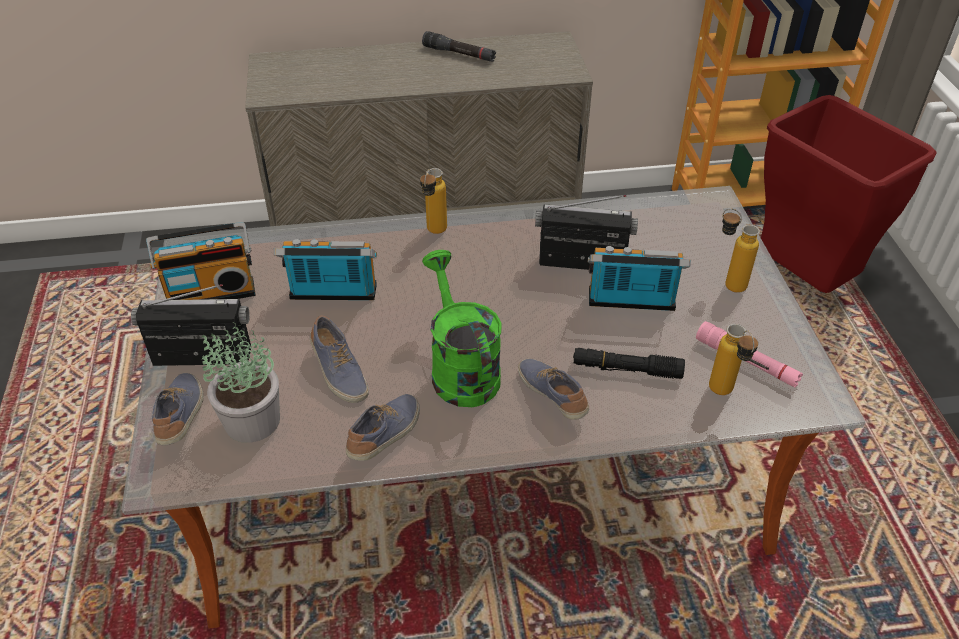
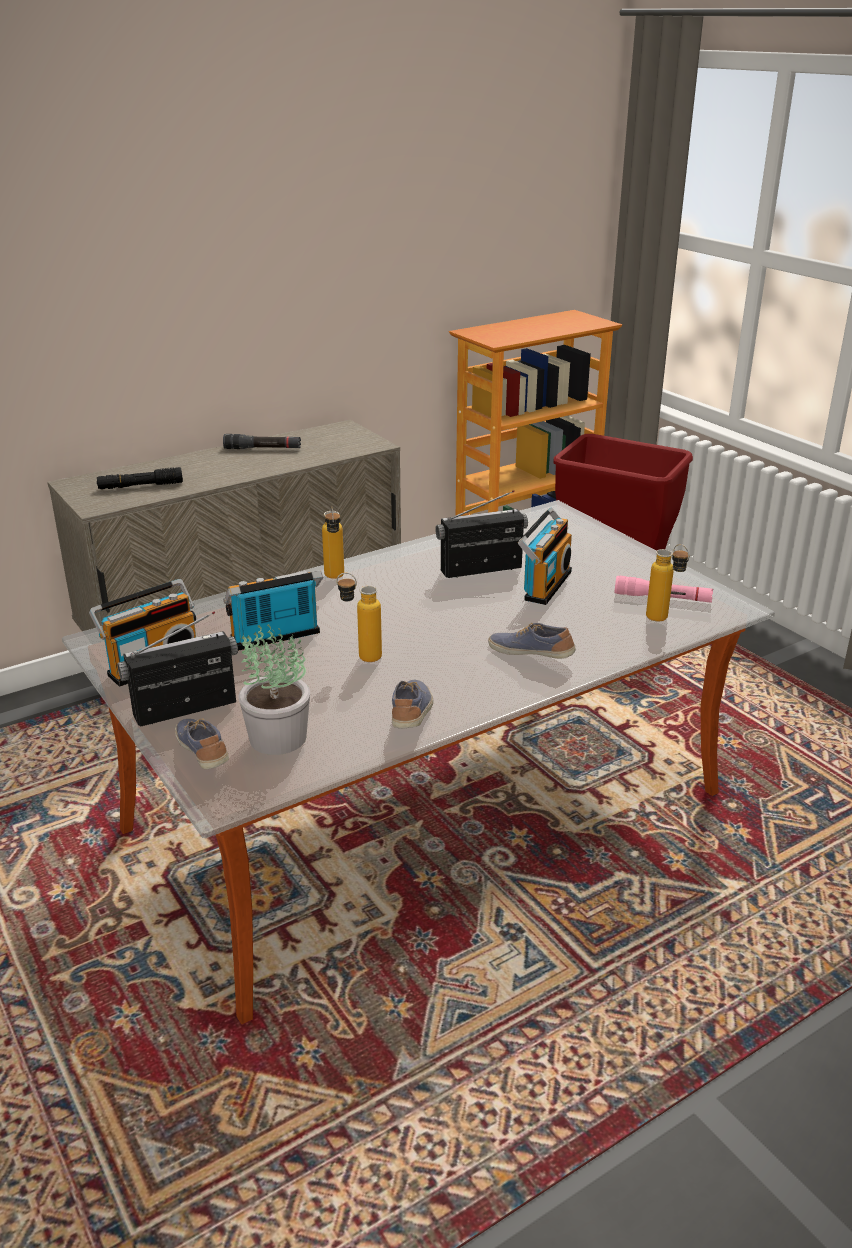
camera: 25 degrees left, 15 degrees down
shoe [310,316,369,403] -> none
green watering can [422,250,502,407] -> none
black flashlight [573,348,685,379] -> black flashlight moved to [97,467,183,489]
radio [588,246,691,311] -> radio turned 135 degrees clockwise [518,507,572,605]
bottle [722,209,760,293] -> bottle moved to [336,573,382,662]

